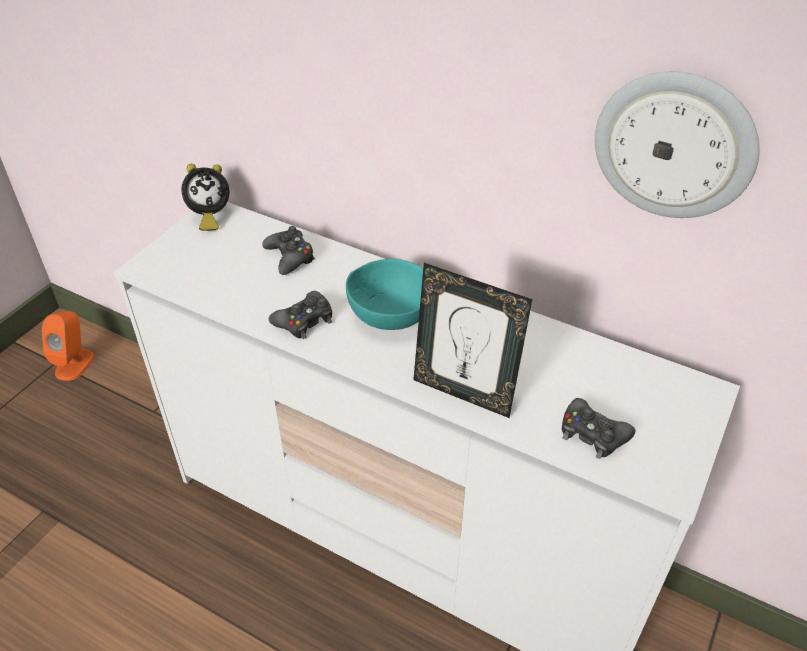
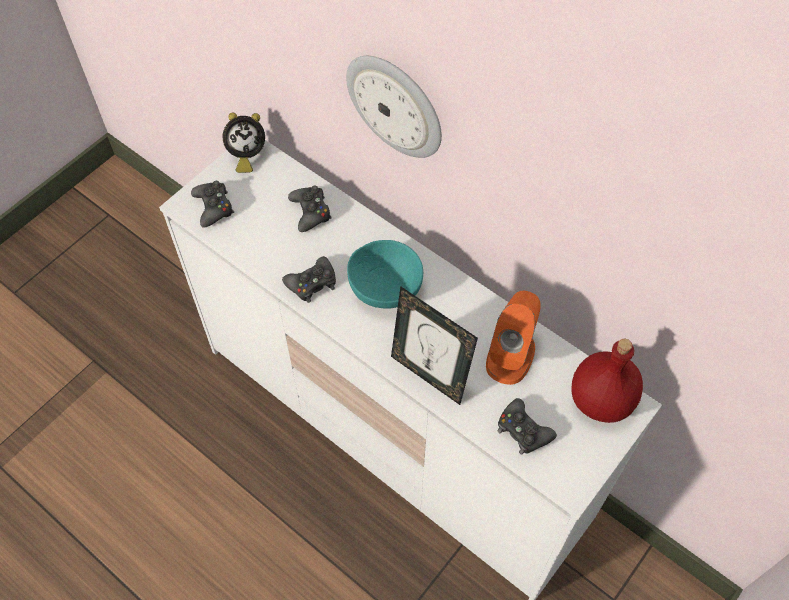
camera: 10 degrees right, 15 degrees up
orange speaker [42,311,94,381] -> orange speaker moved to [486,291,541,385]
wall clock [595,71,760,218] -> wall clock moved to [346,56,442,158]
none -> black game controller [191,181,234,228]
none -> red bottle [571,339,643,423]

